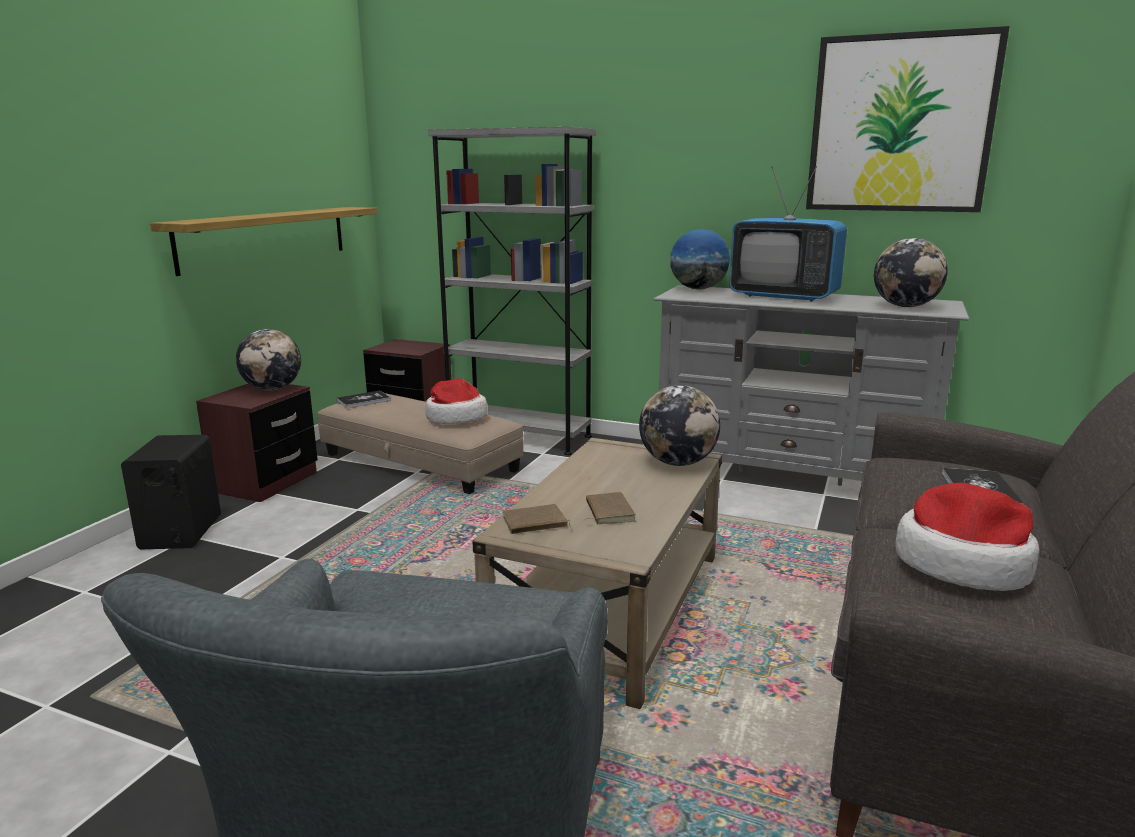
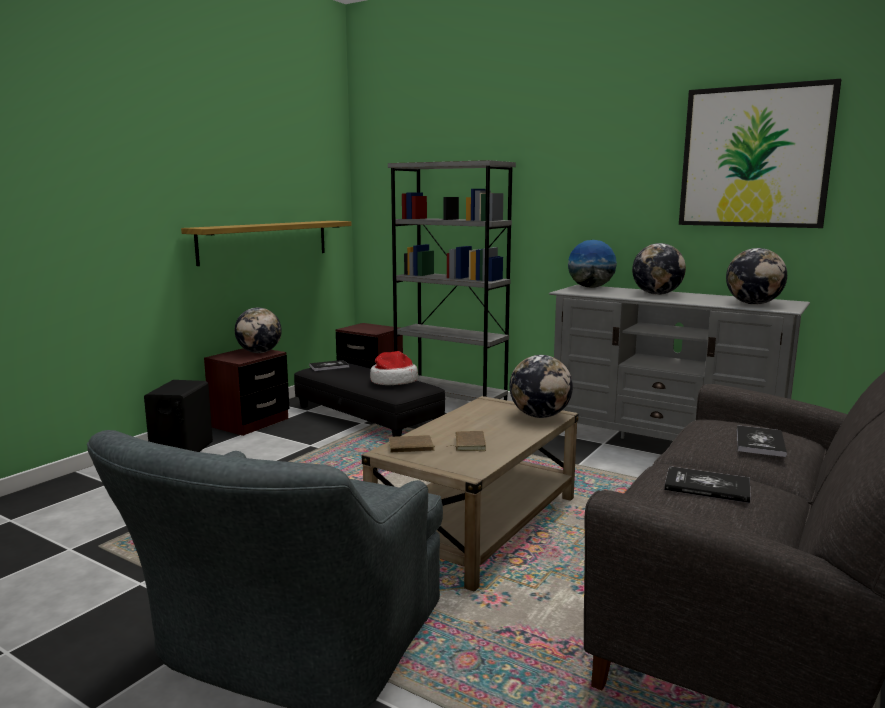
camera: 10 degrees right, 5 degrees down
beige ottoman [318,393,524,494] -> black ottoman [294,363,445,437]
television [729,166,847,301] -> globe [632,243,686,295]
hat [895,483,1039,591] -> book [664,466,751,503]

